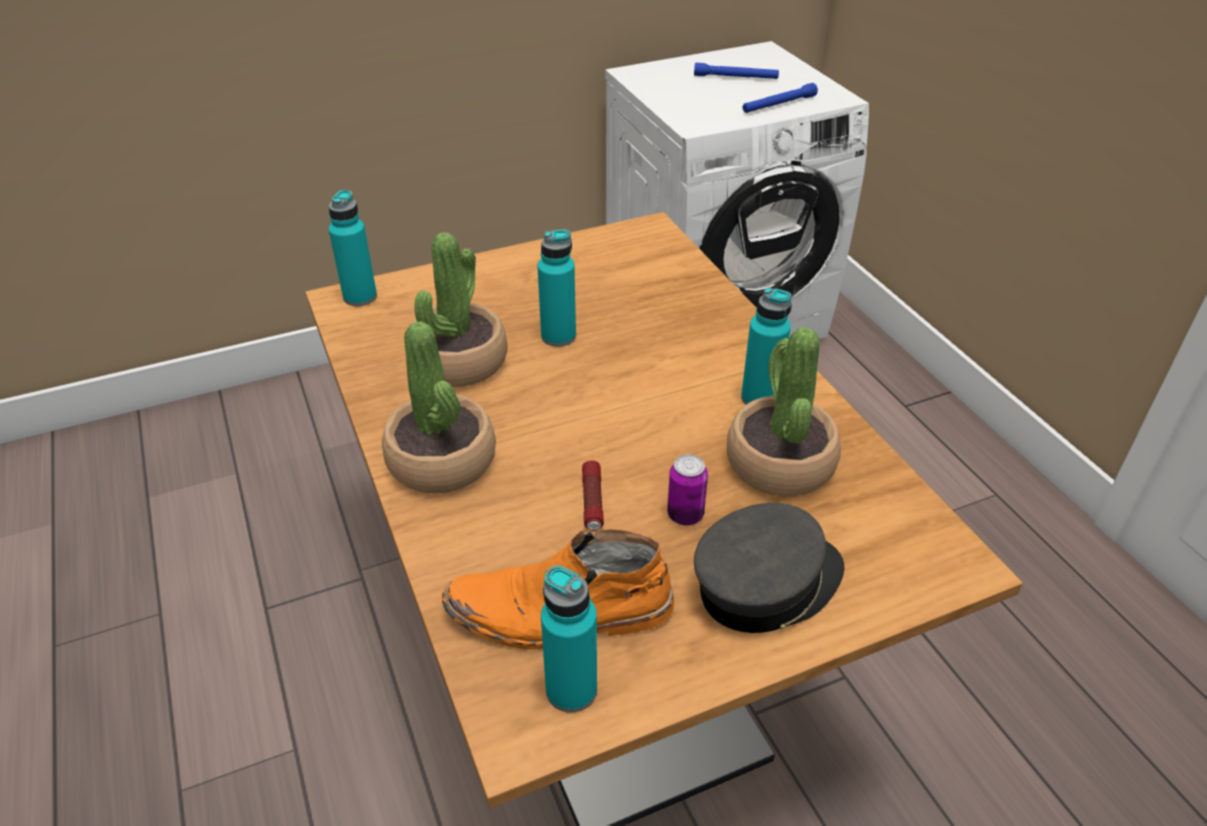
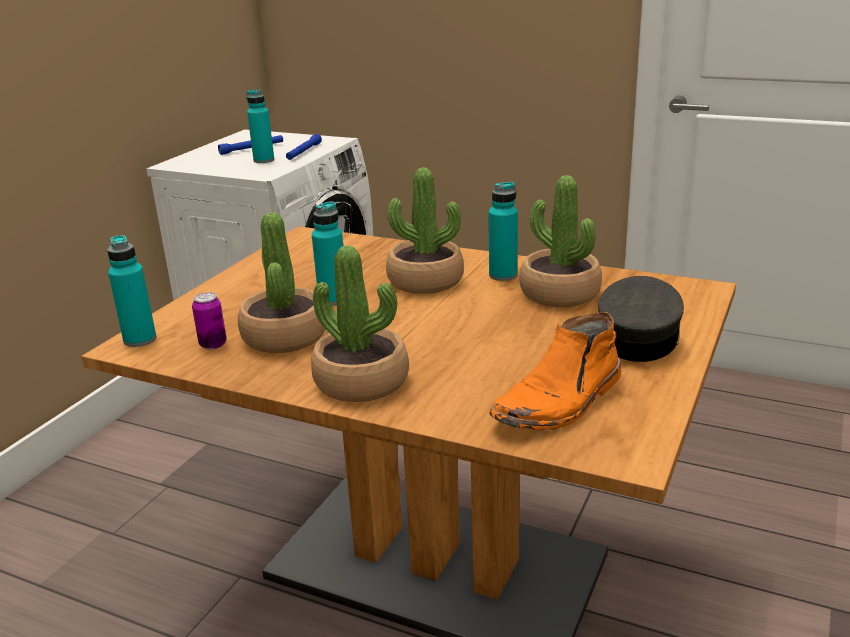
camera: 40 degrees left, 15 degrees down
turquoise bottle [541,566,597,713] -> turquoise bottle moved to [246,90,274,163]
flashlight [582,460,604,530] -> none
can [667,454,708,525] -> can moved to [192,292,227,349]
none -> potted plant [386,168,464,294]

